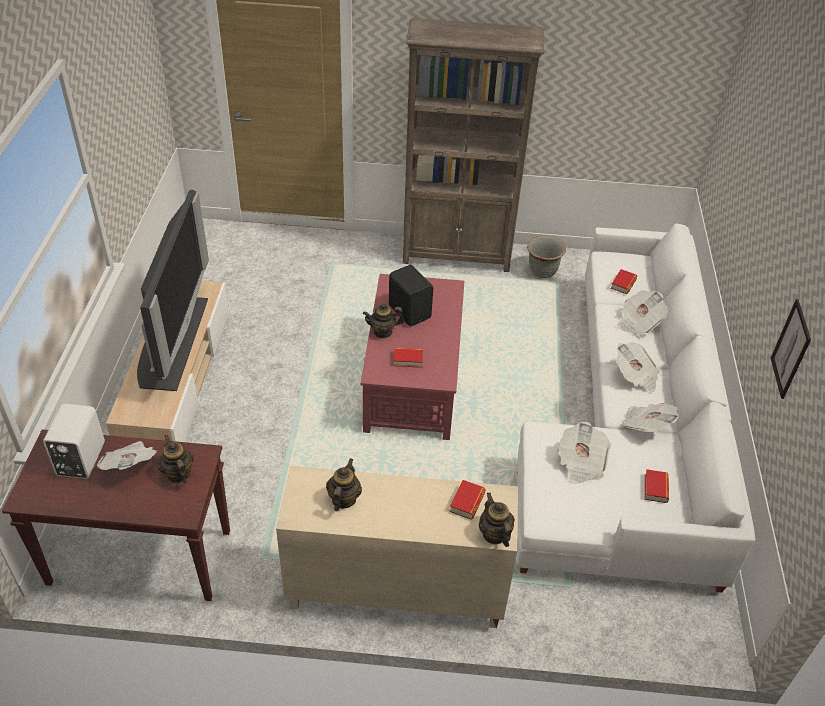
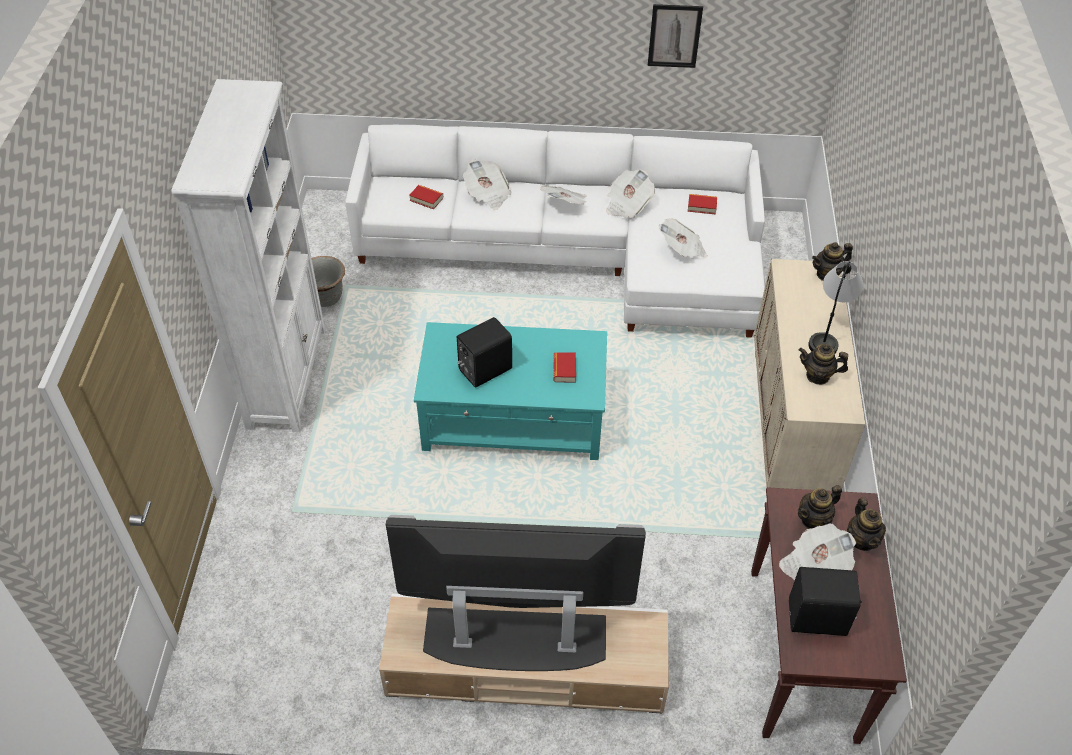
camera: 90 degrees left, 5 degrees up
white speaker [43,404,105,479] -> black speaker [789,567,862,636]
red coffee table [360,274,464,440] -> turquoise coffee table [414,322,607,460]
teapot [363,303,404,338] -> teapot moved to [847,497,886,551]
brown bookcase [402,18,544,272] -> white bookcase [172,79,326,432]
book [449,480,486,519] -> none
none -> table lamp [808,261,864,353]

